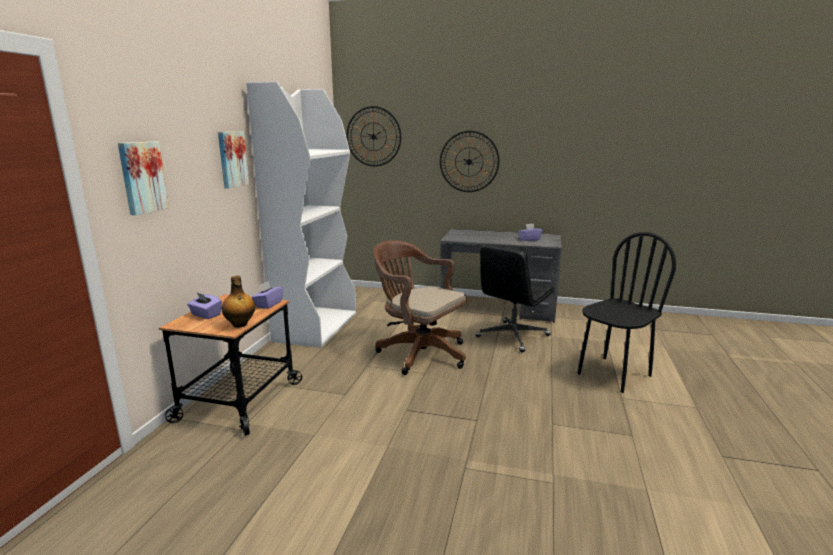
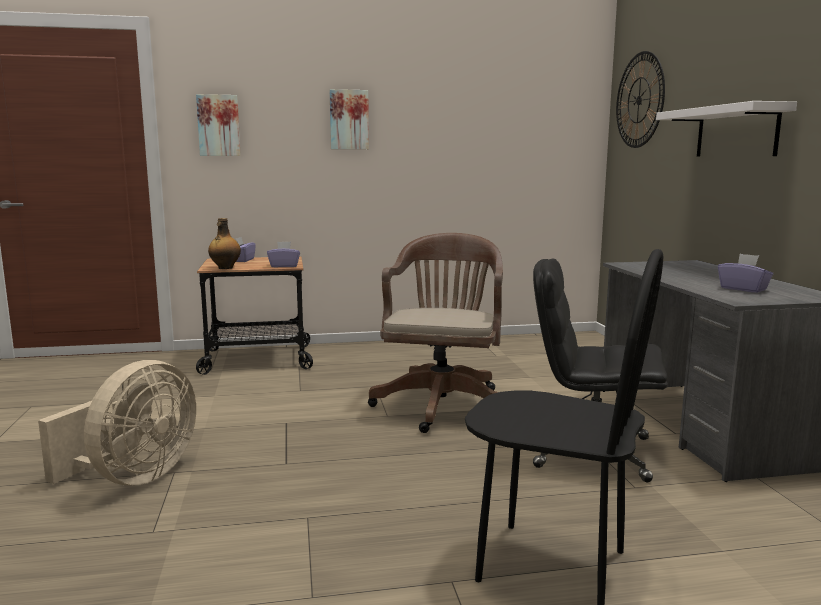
camera: 65 degrees right, 5 degrees down
white bookcase [246,82,356,348] -> none
wall clock [440,131,499,192] -> white shelf [656,101,797,157]
none -> beige fan [38,360,196,486]

